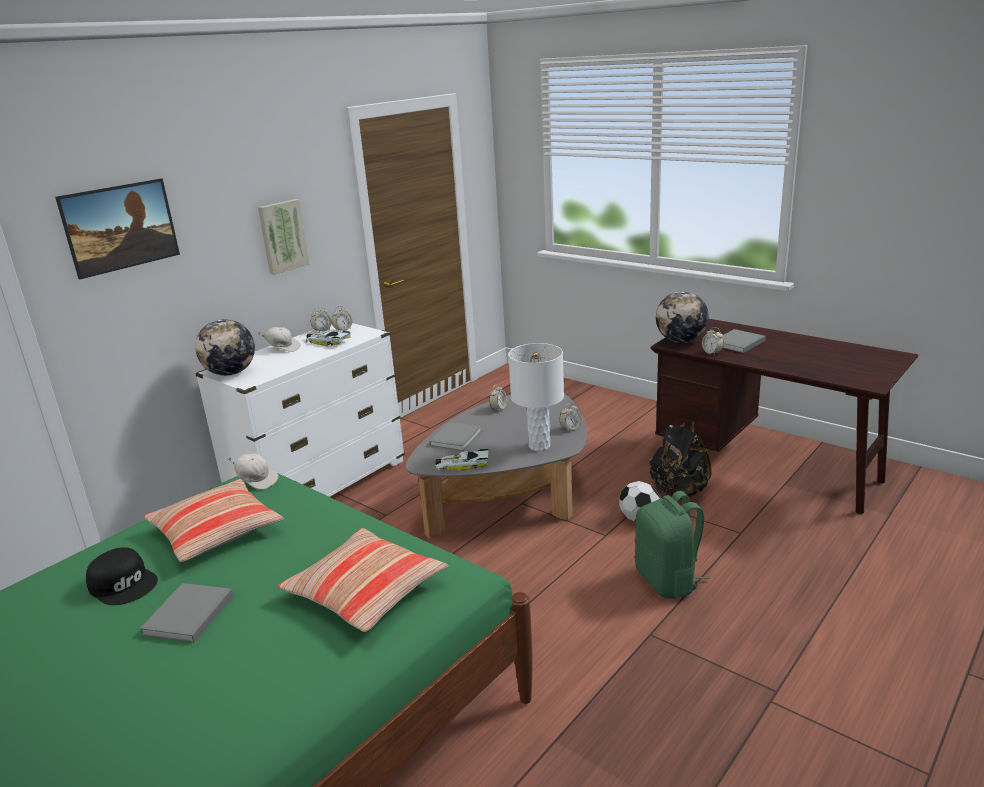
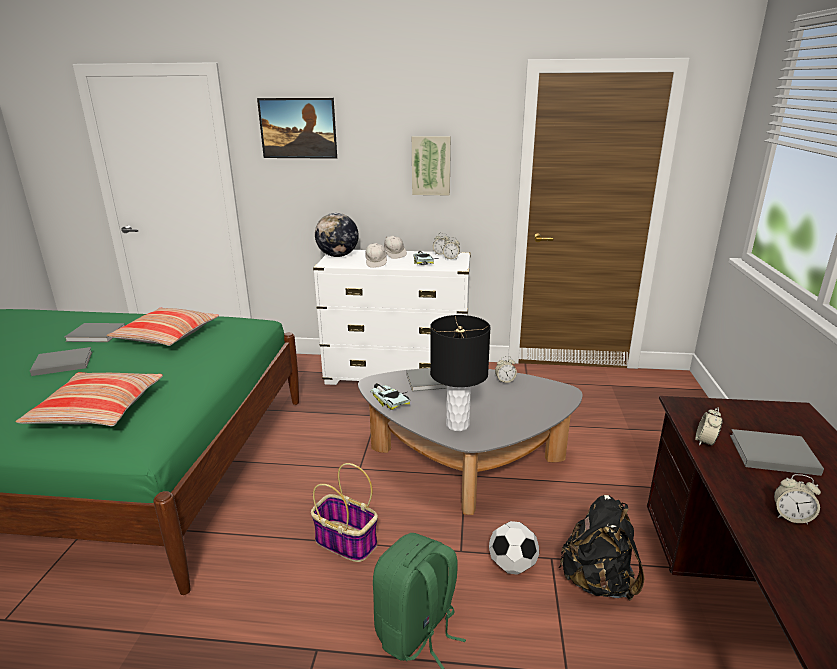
camera: 55 degrees right, 0 degrees up
black cap [86,547,158,605] -> grey book [65,323,125,342]
white cap [228,454,279,490] -> white cap moved to [366,243,387,268]
white table lamp [508,343,564,451] -> black table lamp [430,315,491,431]
alarm clock [559,403,582,432] -> alarm clock moved to [774,474,821,525]
globe [656,291,709,343] -> none
none -> basket [311,463,378,562]

